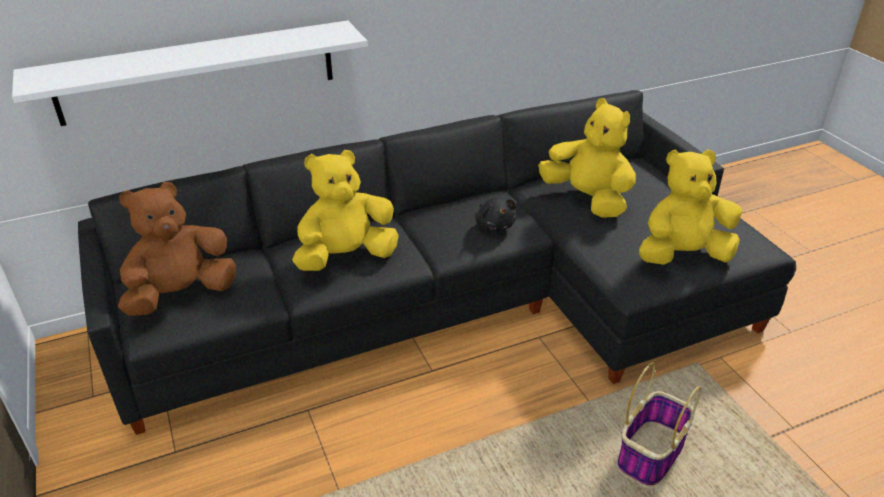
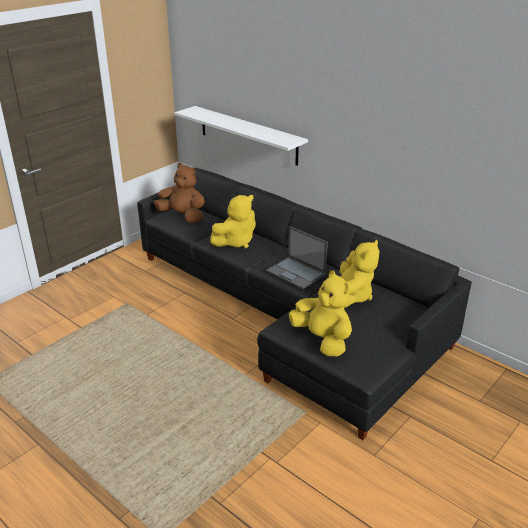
camera: 65 degrees right, 5 degrees down
yellow plush toy [292,150,399,271] -> yellow plush toy turned 105 degrees clockwise [210,195,256,249]
black plush toy [476,198,517,231] -> laptop [266,226,328,289]
basket [617,362,701,487] -> none

